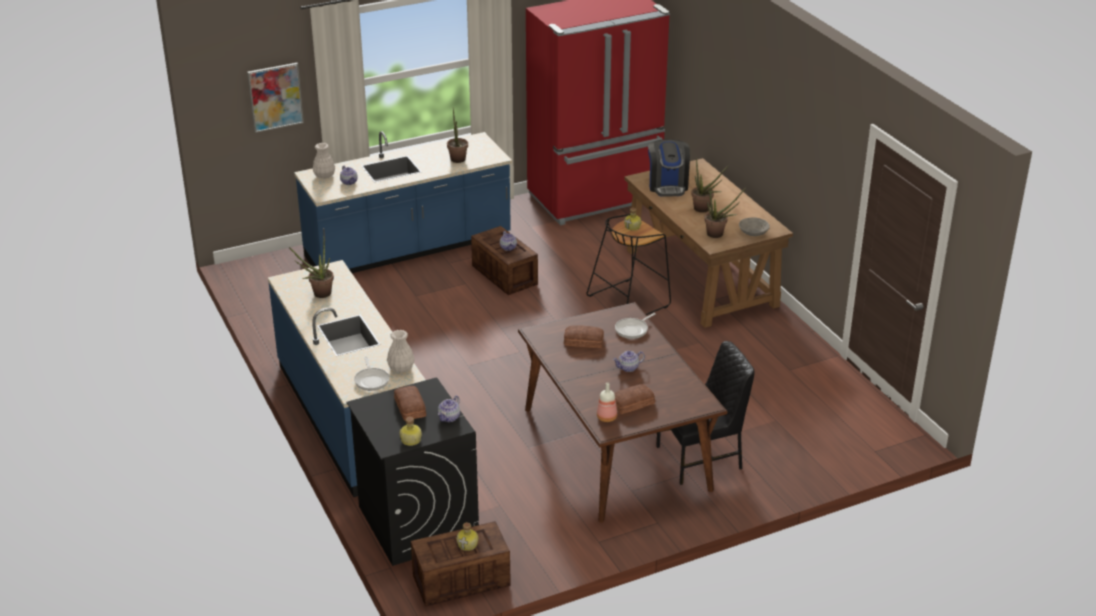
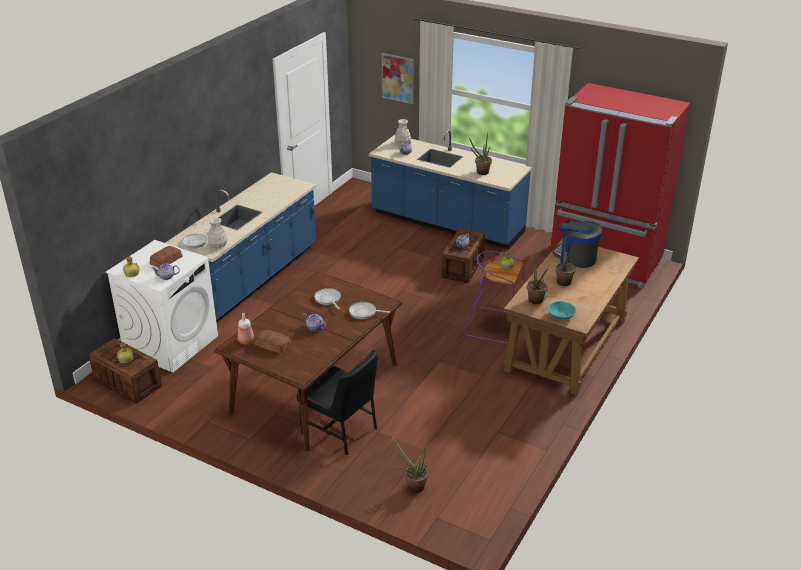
camera: 55 degrees right, 0 degrees up
potted plant [289,239,334,298] -> potted plant moved to [390,436,428,493]
black washing machine [347,378,479,566] -> white washing machine [106,240,218,373]
bread [564,325,604,348] -> frying pan [314,288,341,309]
black stool [586,214,671,315] -> purple stool [464,251,524,344]
coffee machine [648,139,690,197] -> coffee machine turned 75 degrees clockwise [552,221,602,268]
grey bowl [739,217,770,236] -> turquoise bowl [548,301,576,320]

